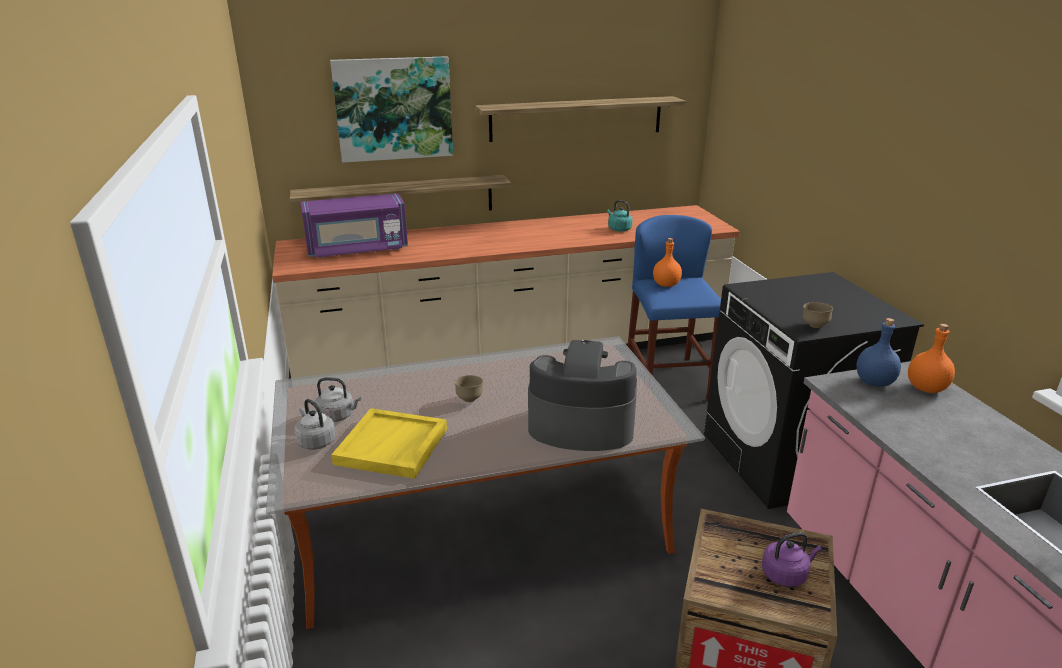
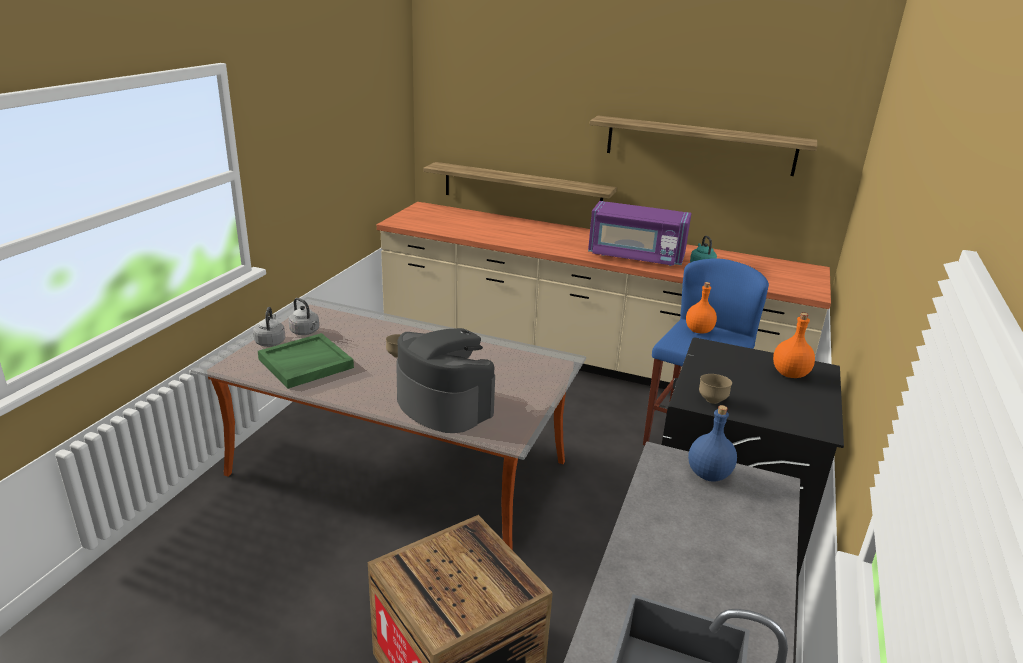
camera: 35 degrees right, 0 degrees up
purple microwave [300,193,408,258] -> purple microwave moved to [588,201,691,266]
picture [330,56,453,163] -> none
yellow tray [331,408,447,479] -> green tray [258,333,354,389]
purple kettle [762,532,822,587] -> none
orange bottle [908,324,955,393] -> orange bottle moved to [773,313,815,378]

